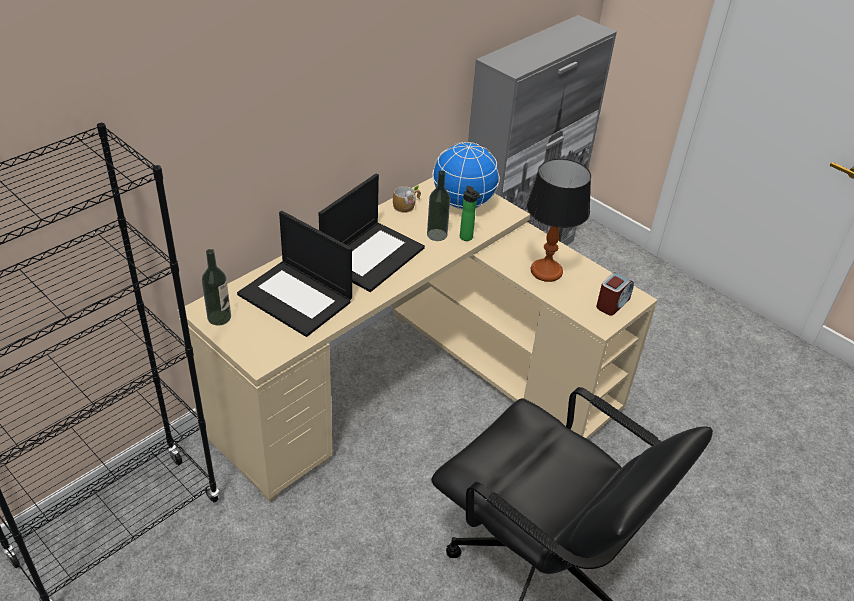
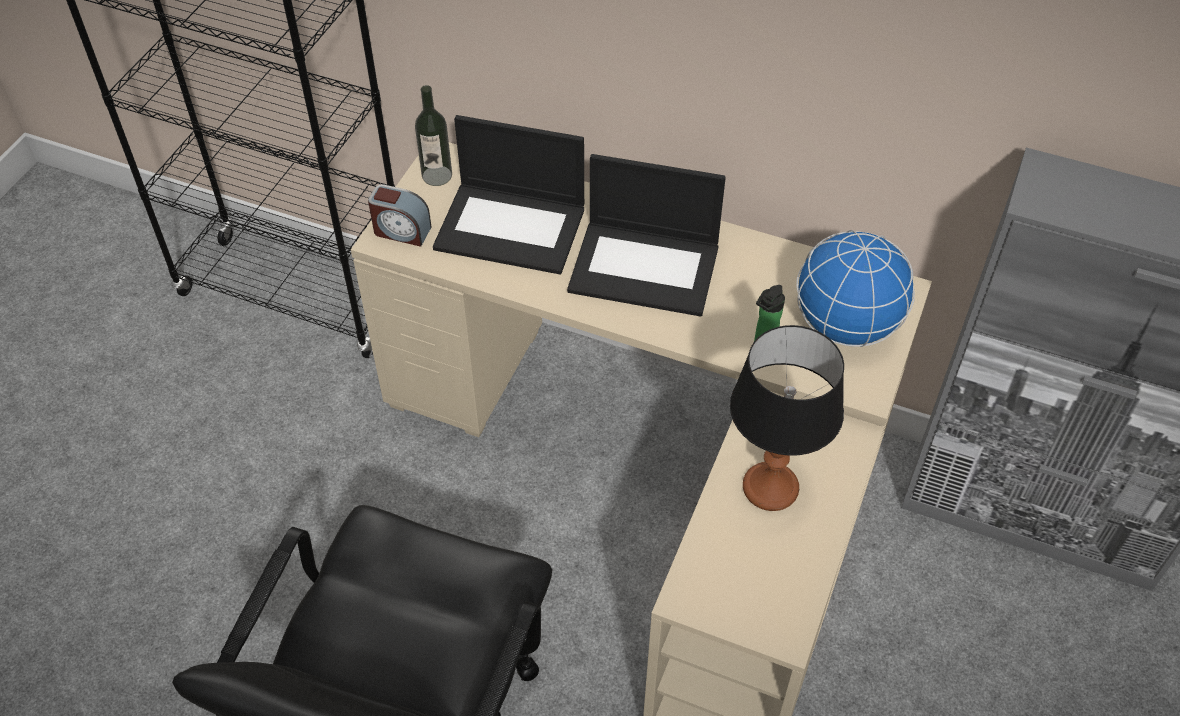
camera: 70 degrees right, 10 degrees up
laptop [237,211,352,337] -> laptop turned 90 degrees counterclockwise [433,115,584,274]
mug [393,186,421,213] -> none
bottle [427,170,450,241] -> none
alarm clock [596,272,634,315] -> alarm clock moved to [368,184,431,247]

